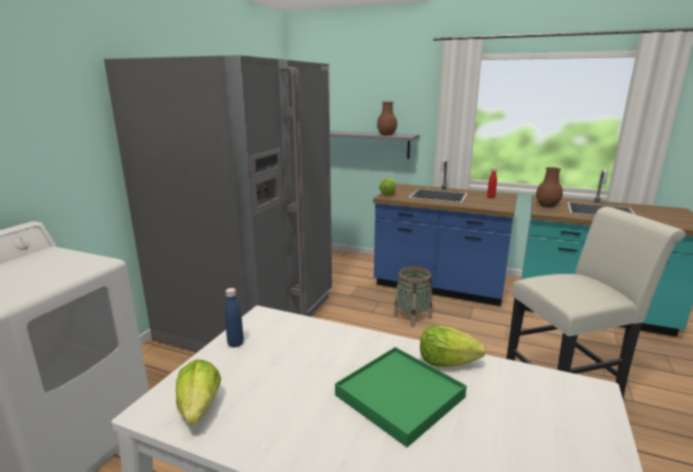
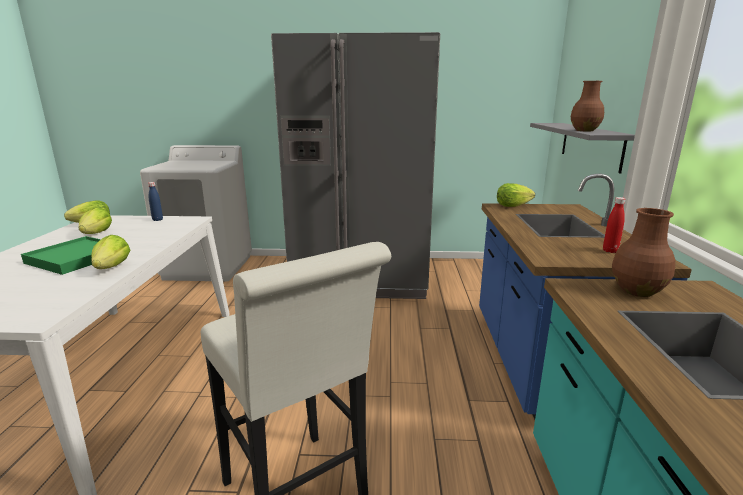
camera: 70 degrees right, 0 degrees up
basket [393,266,432,327] -> none
none -> lettuce [78,207,112,234]

